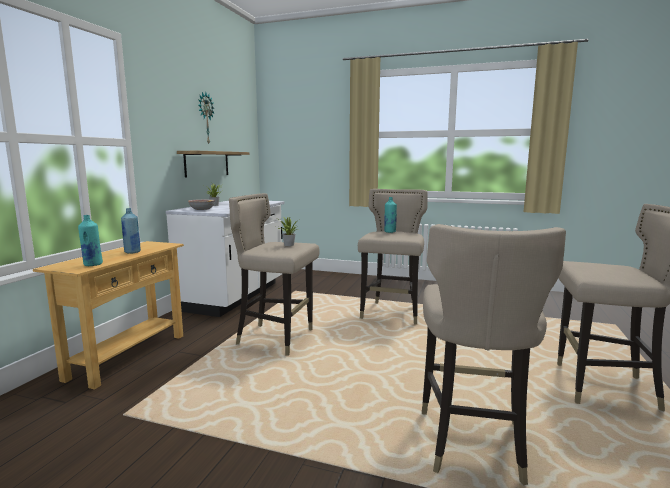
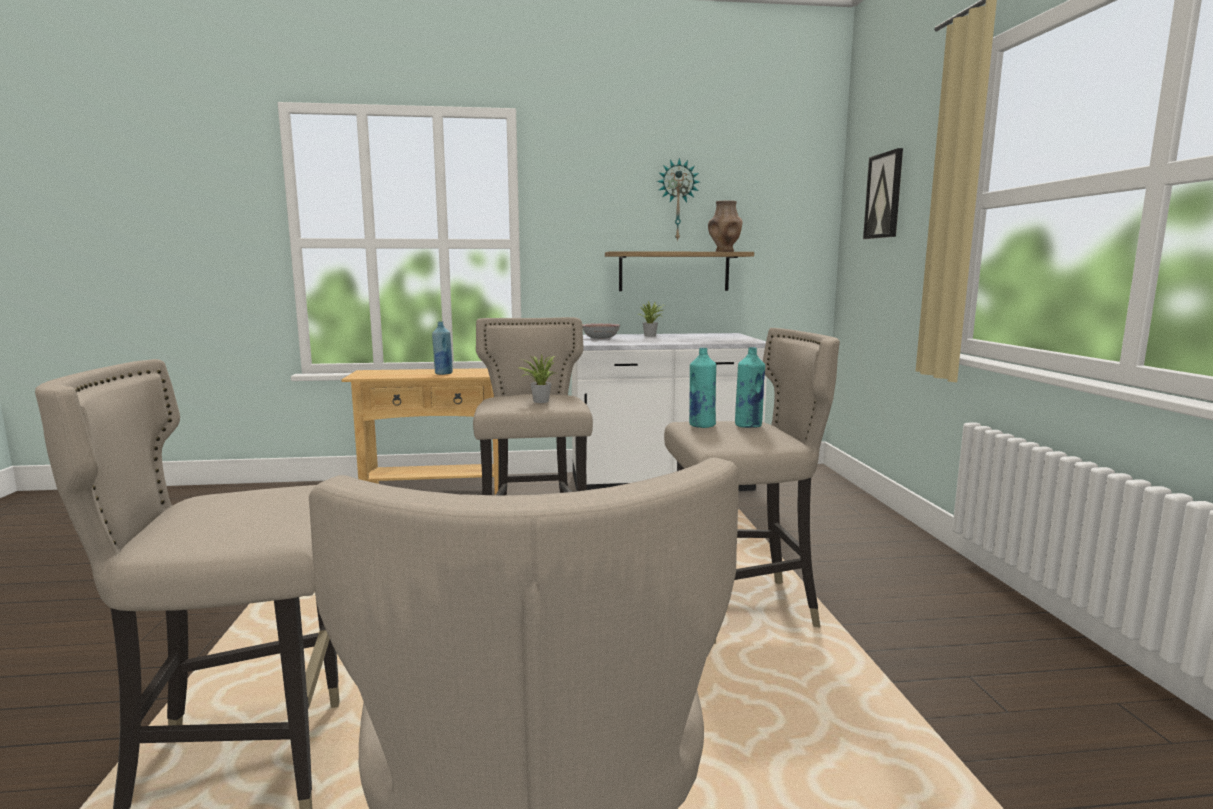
camera: 65 degrees right, 0 degrees up
turquoise bottle [78,215,103,266] -> turquoise bottle moved to [689,348,717,428]
none -> brown vase [708,201,743,252]
none -> picture [863,148,903,239]

